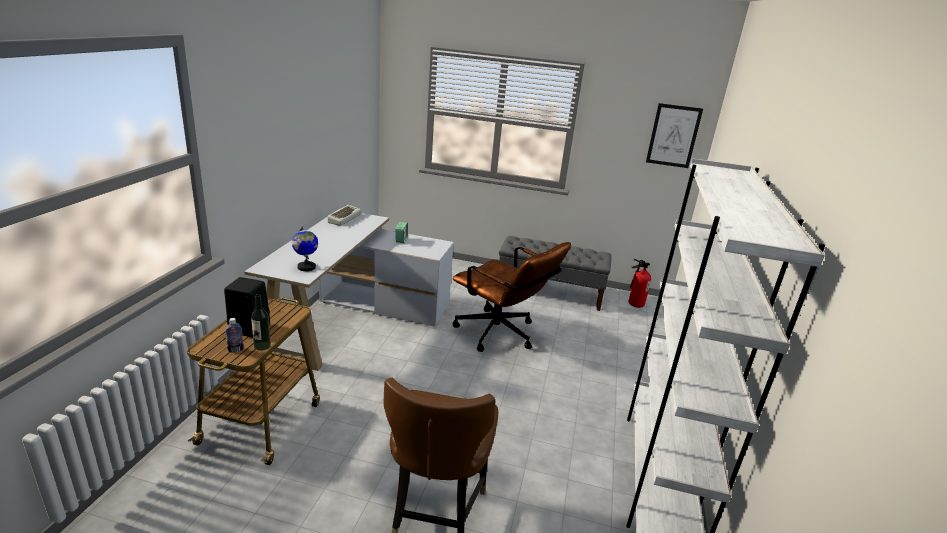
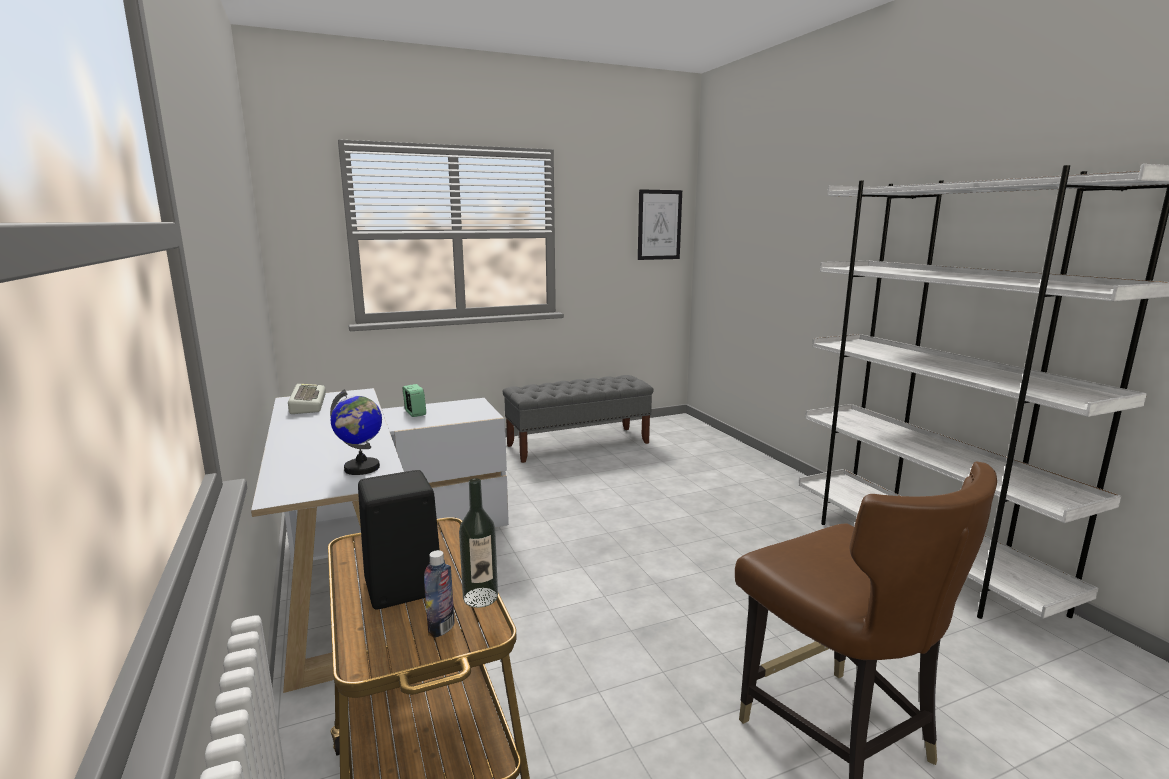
camera: 35 degrees left, 10 degrees down
brown office chair [453,242,571,352] -> none
fire extinguisher [629,259,651,308] -> none

